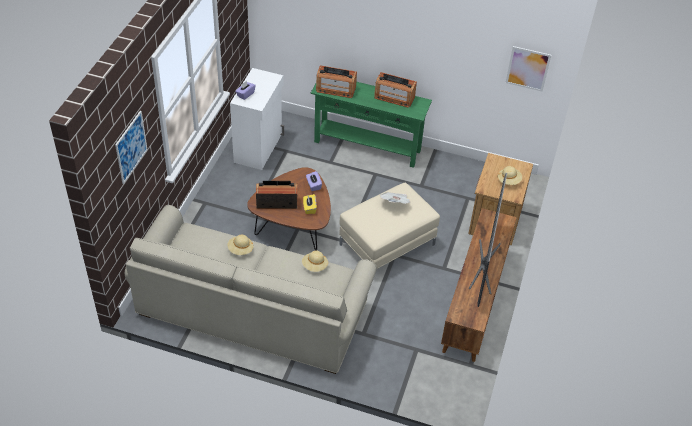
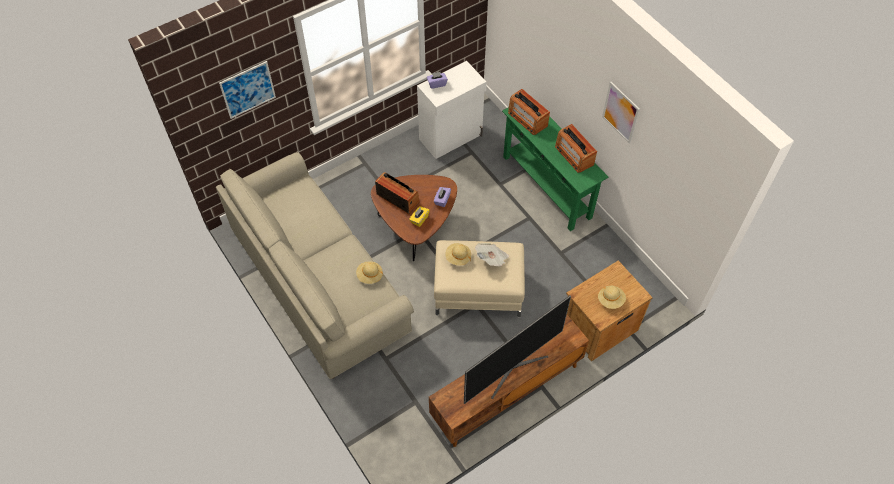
camera: 40 degrees right, 10 degrees up
beige hat [227,235,254,255] -> beige hat moved to [445,243,471,266]
picture [505,46,551,91] -> picture moved to [602,82,640,144]

